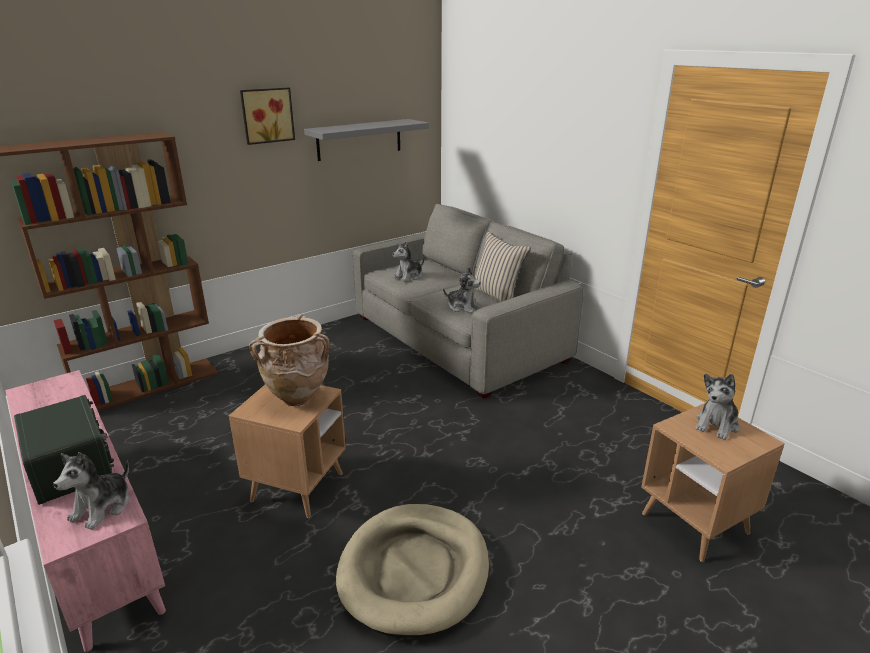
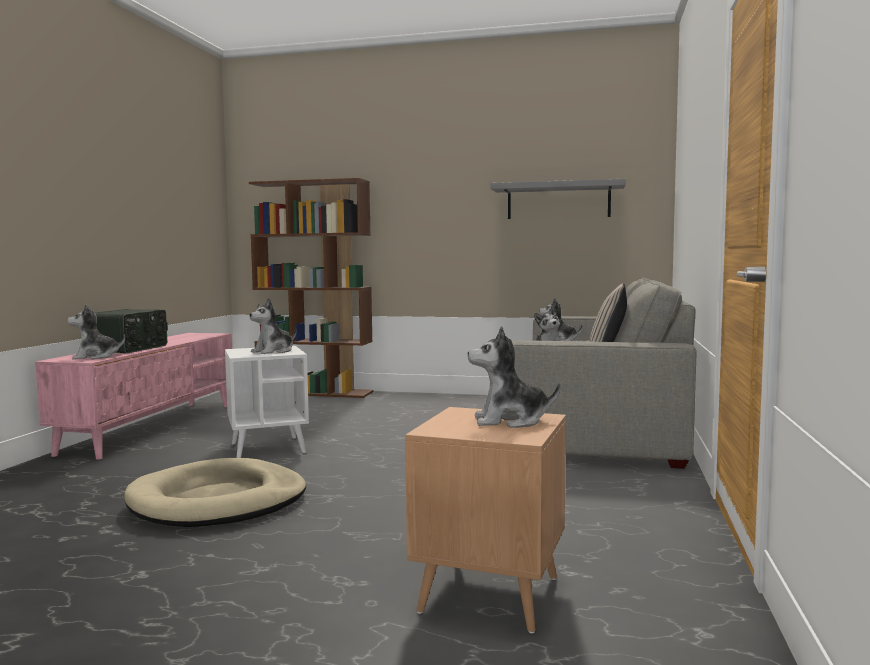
camera: 50 degrees right, 20 degrees down
brown side table [229,384,346,518] -> white side table [225,346,309,458]
picture [240,88,295,145] -> none
beige vase [249,314,330,406] -> plush toy [250,298,296,354]

